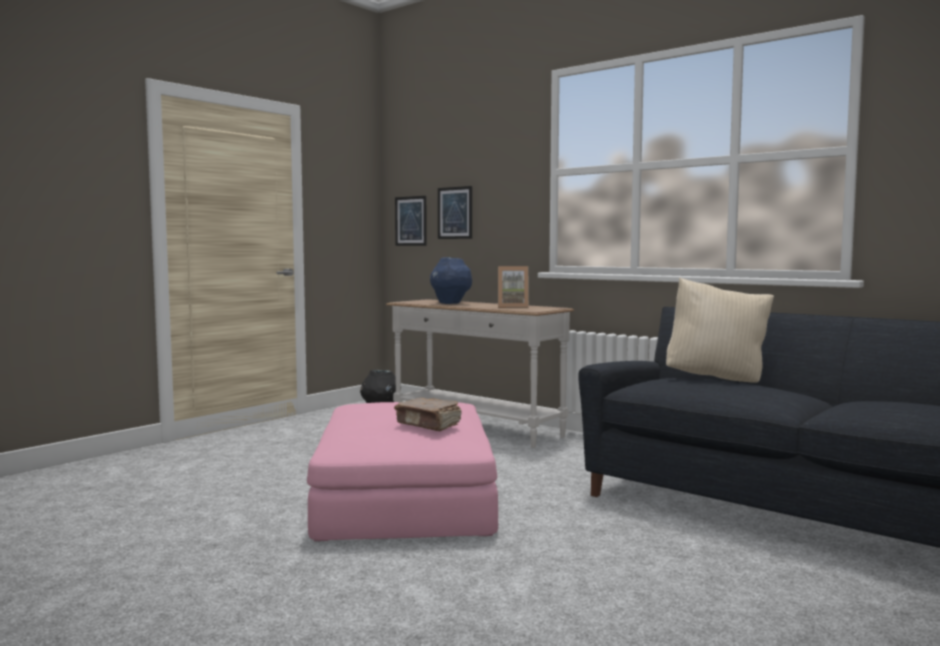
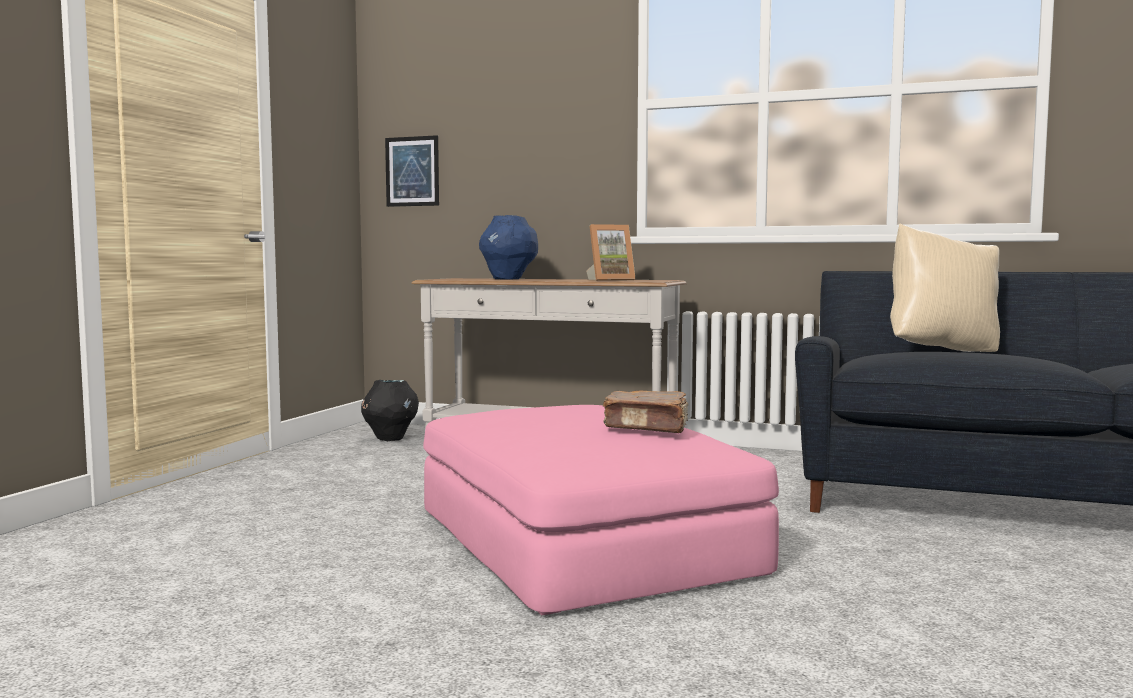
camera: 20 degrees left, 0 degrees up
picture [438,186,472,239] -> none

